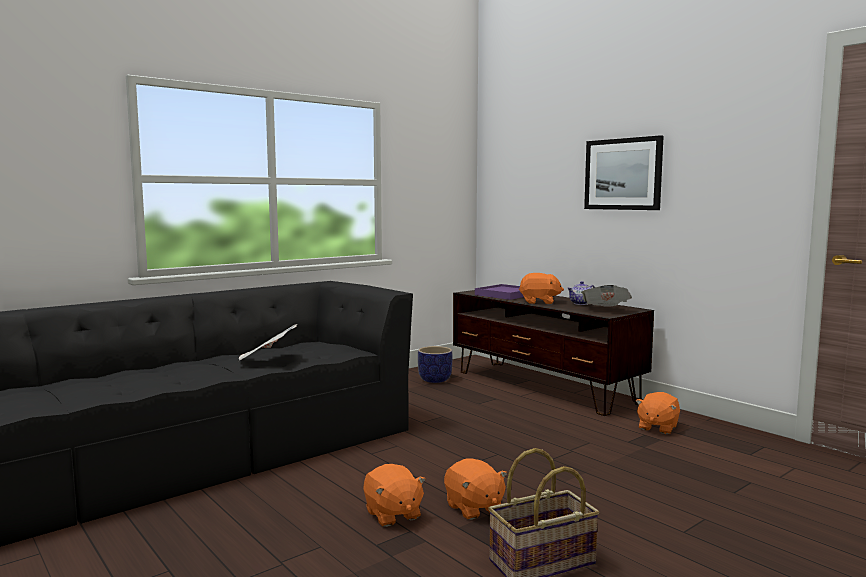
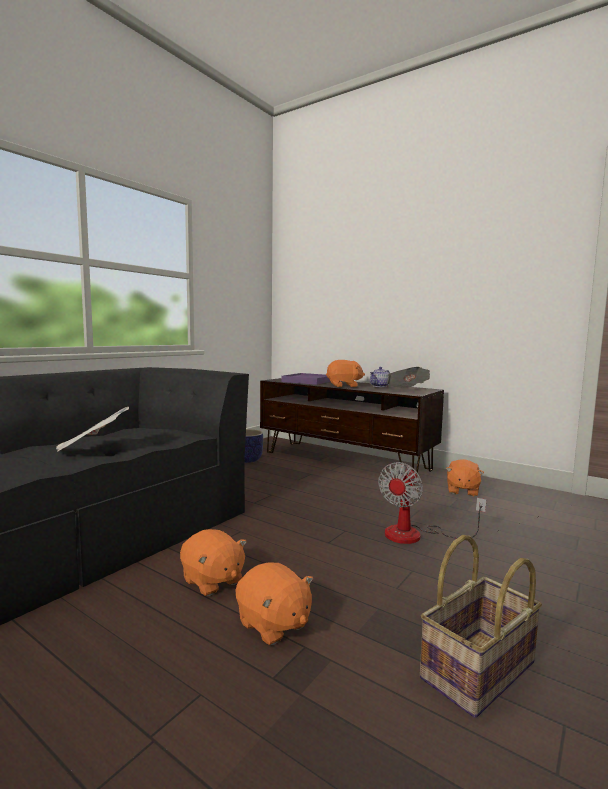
camera: 15 degrees left, 0 degrees up
orange plush toy [444,458,507,520] -> orange plush toy moved to [180,529,247,596]
picture [584,135,664,210] -> none
none -> fan [378,462,486,544]

